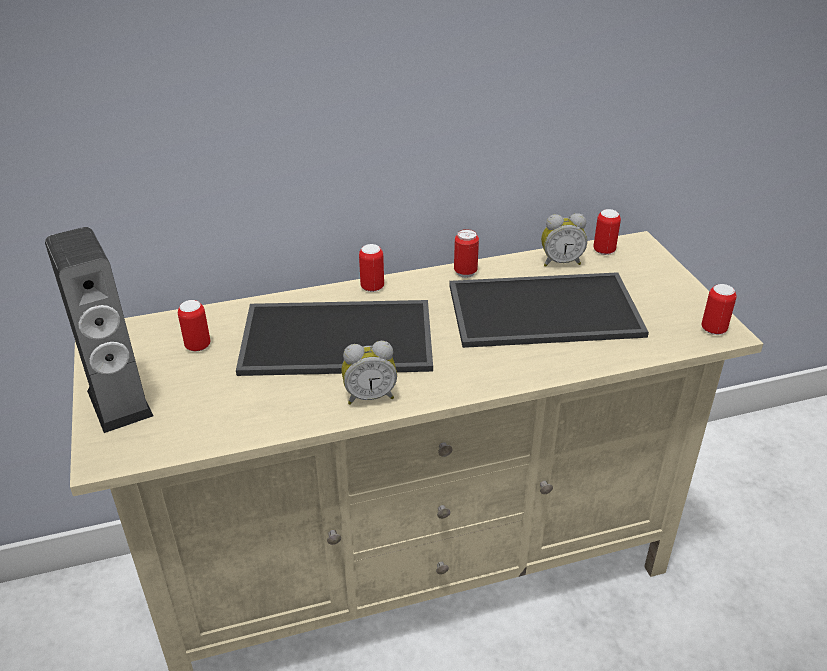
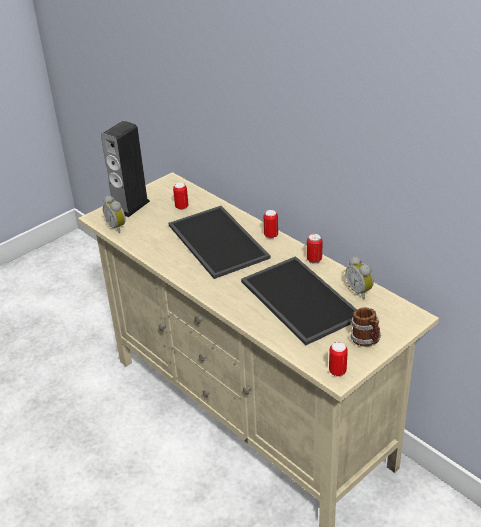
camera: 65 degrees right, 0 degrees up
alarm clock [341,341,397,405] -> alarm clock moved to [103,196,126,233]
can [593,209,621,255] -> none
none -> mug [350,307,381,346]

